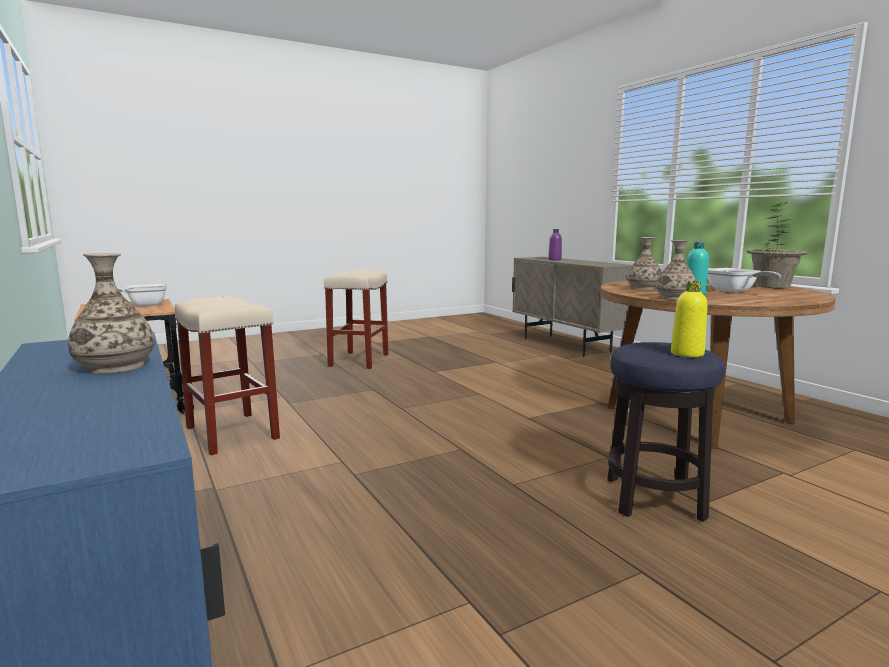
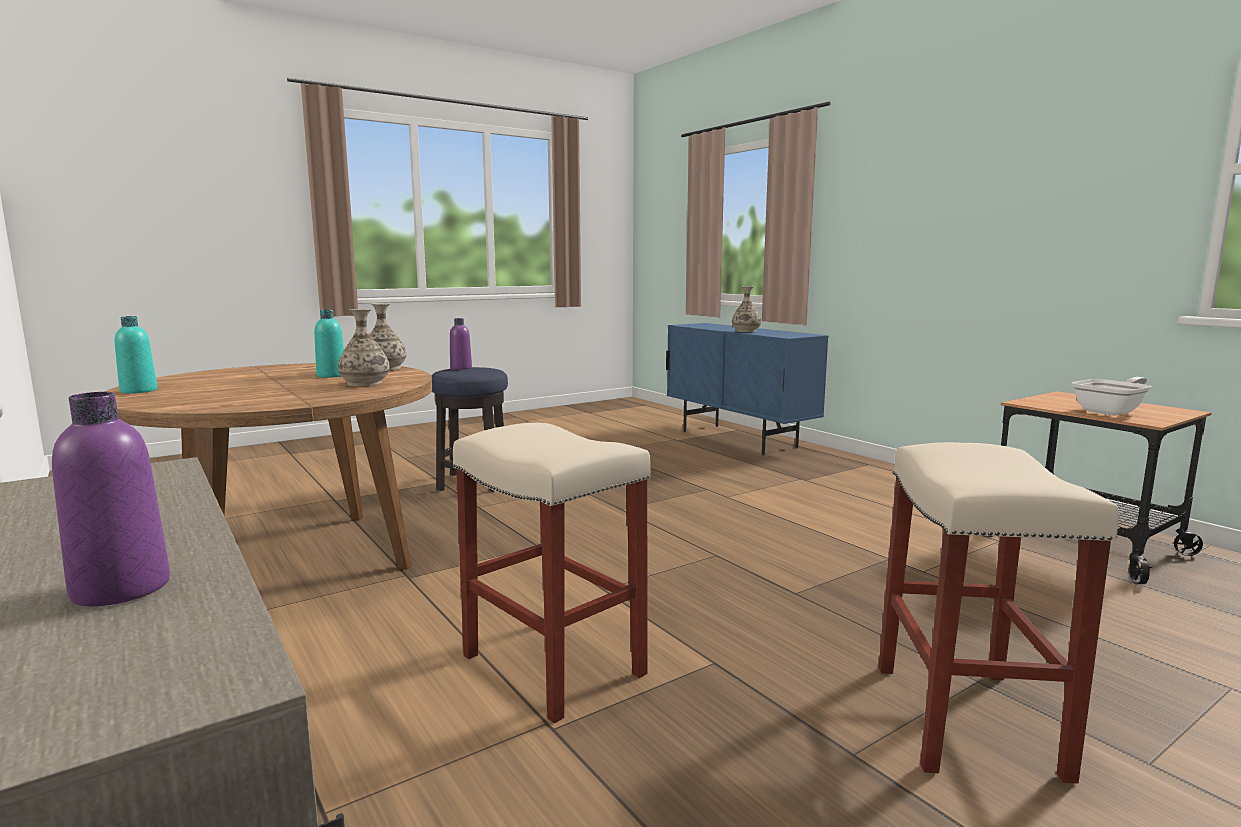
camera: 175 degrees right, 0 degrees up
beige stool [175,296,280,455] -> beige stool moved to [453,423,651,723]
yellow bottle [671,281,707,357] -> purple bottle [450,318,472,370]
frying pan [708,268,782,292] -> none
potted plant [746,202,808,288] -> turquoise bottle [115,316,157,394]

